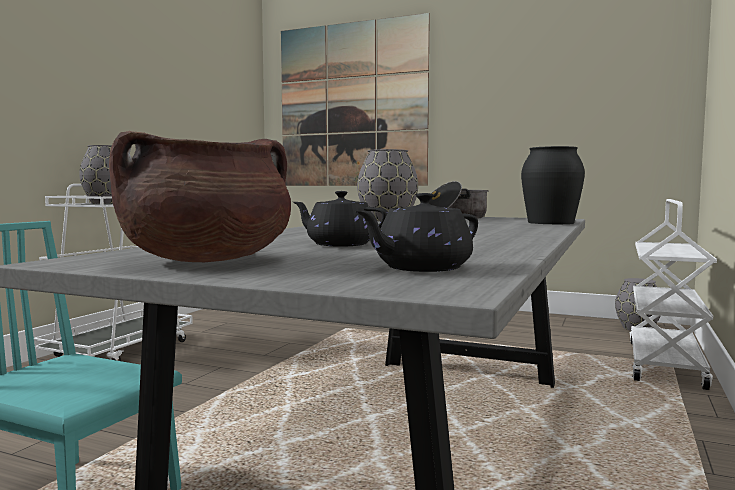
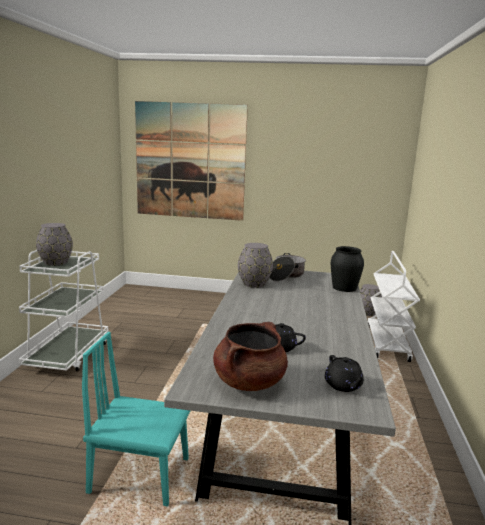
camera: 15 degrees left, 10 degrees up
black teapot [355,193,478,272] -> black teapot turned 60 degrees counterclockwise [325,355,364,392]

